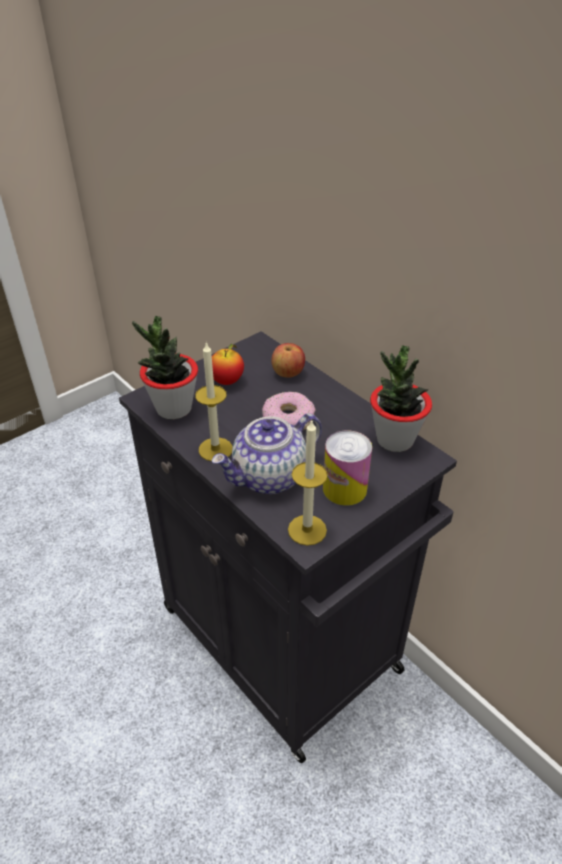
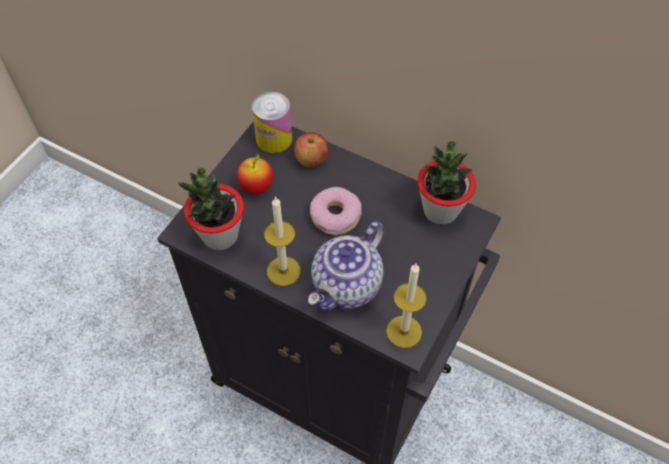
camera: 20 degrees left, 15 degrees up
can [323,430,372,506] -> can moved to [252,92,292,153]

